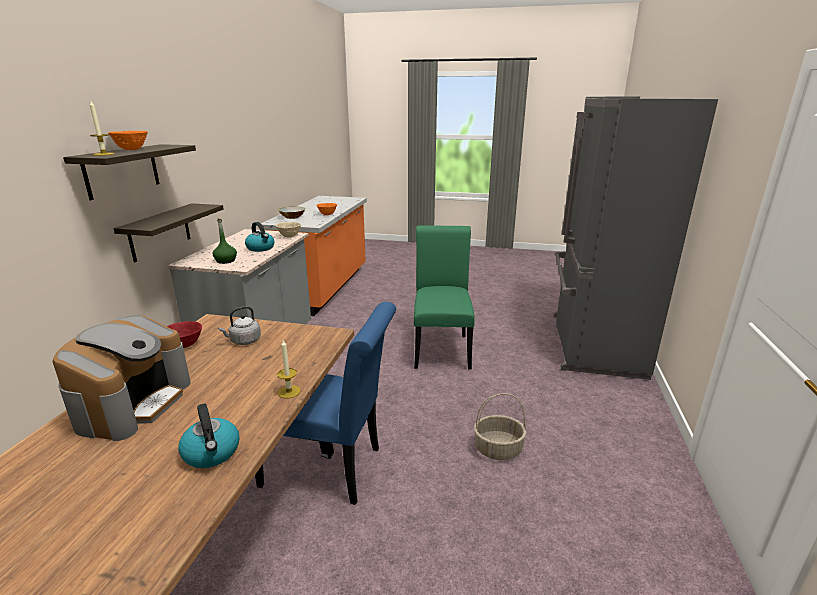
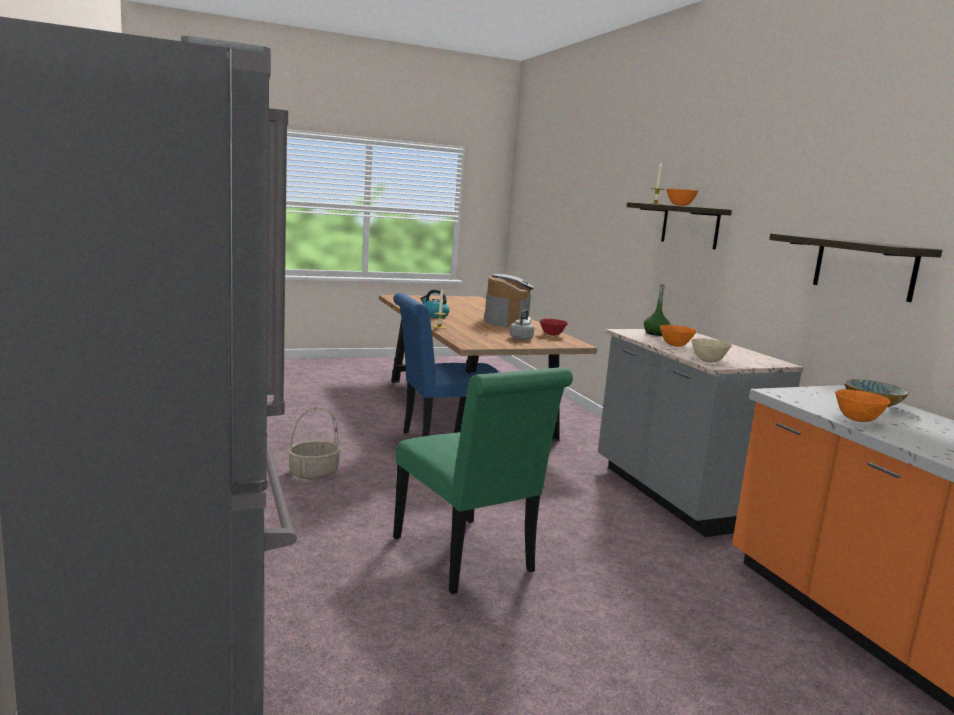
camera: 145 degrees right, 10 degrees down
coffee machine [53,315,191,441] -> coffee machine turned 150 degrees counterclockwise [484,274,534,327]
shelf [114,203,224,262] -> shelf moved to [769,233,942,302]
kettle [245,222,274,252] -> orange bowl [659,325,697,347]

